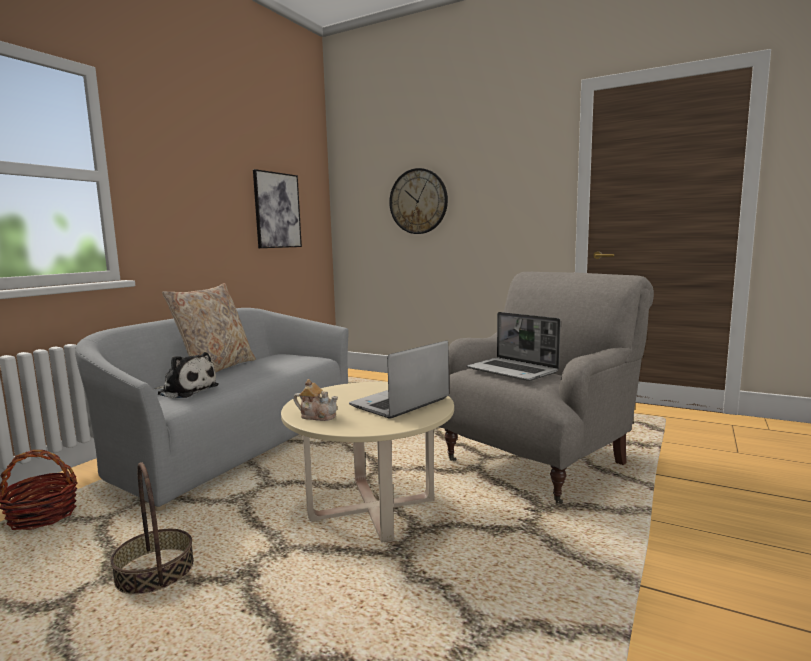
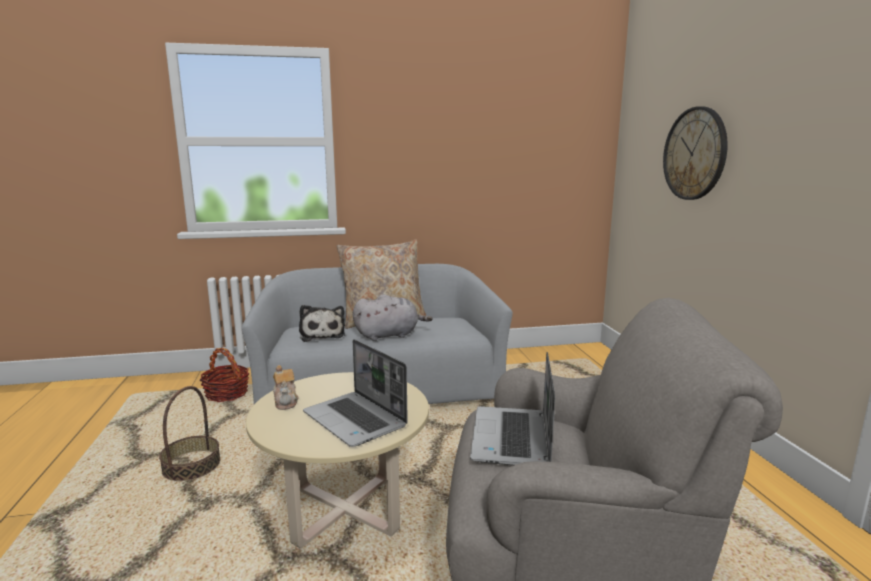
camera: 50 degrees right, 5 degrees up
picture [253,169,302,248] -> none
laptop [349,341,449,419] -> laptop turned 135 degrees counterclockwise [303,339,408,447]
none -> grey plush toy [353,294,433,341]

